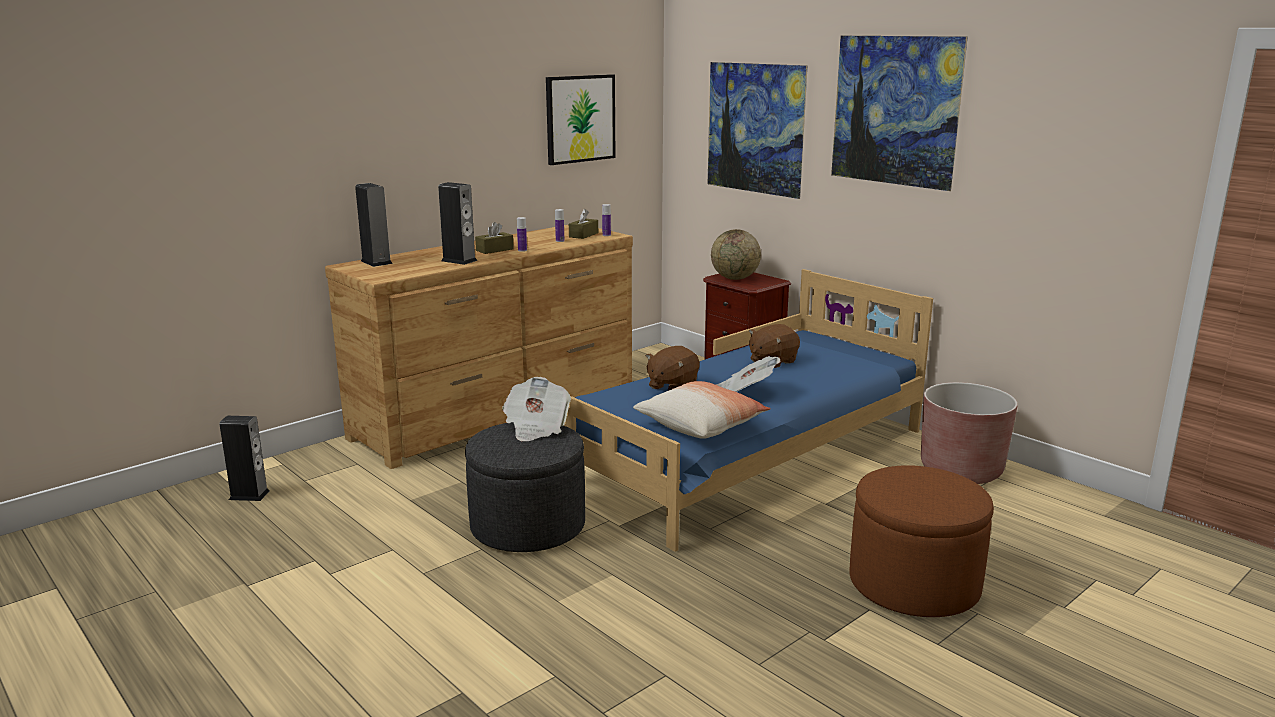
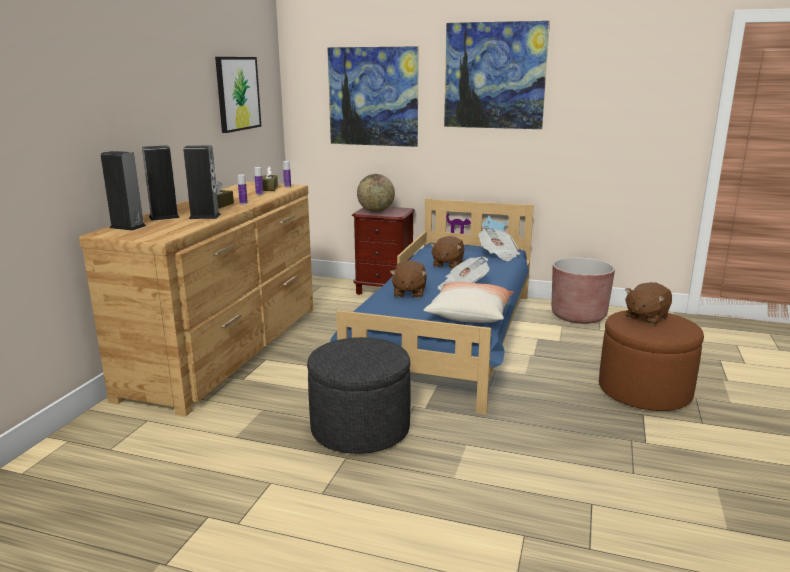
camera: 30 degrees left, 0 degrees up
speaker [219,416,270,501] -> speaker moved to [142,145,180,221]
newspaper [502,377,571,441] -> newspaper moved to [478,227,520,261]
none -> brown plush toy [625,282,672,325]

